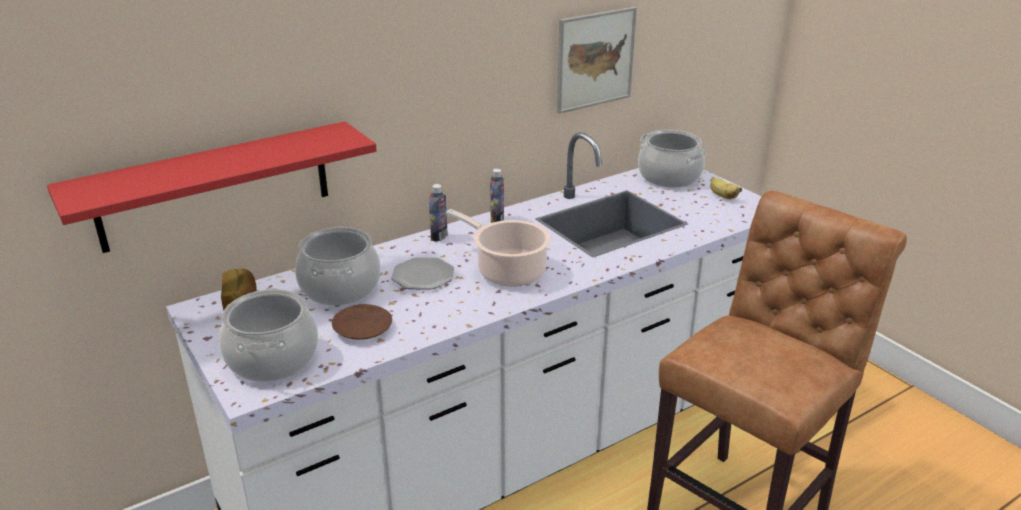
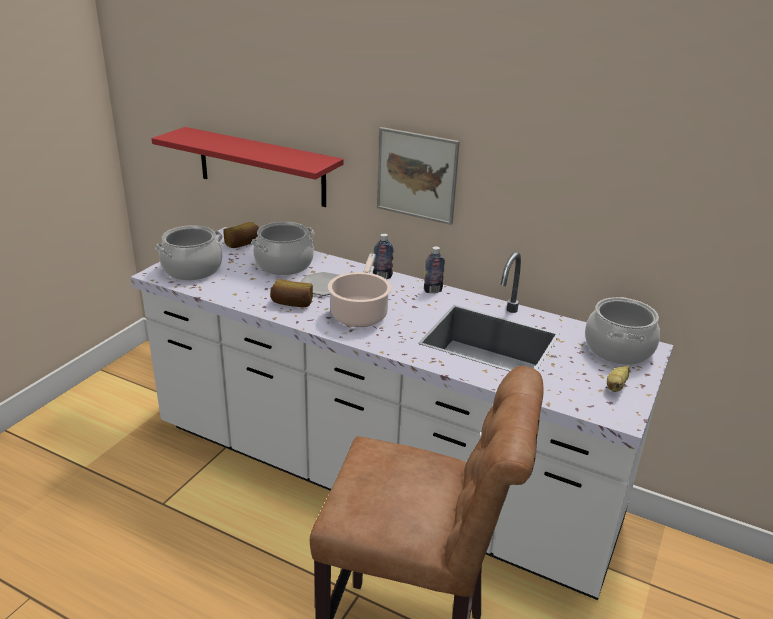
camera: 60 degrees right, 0 degrees up
brown plate [332,304,392,340] -> none
picture [557,7,637,114] -> picture moved to [377,127,460,225]
none -> bread [270,279,313,307]

